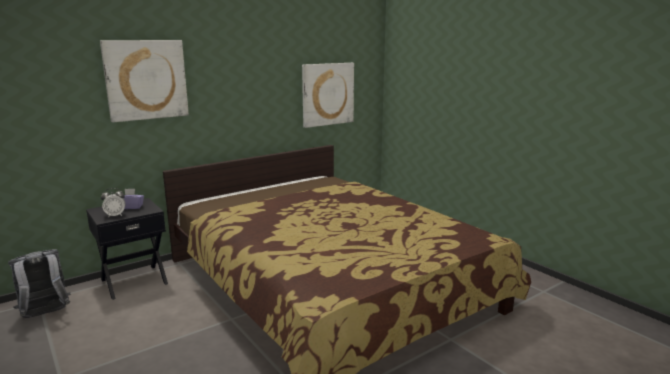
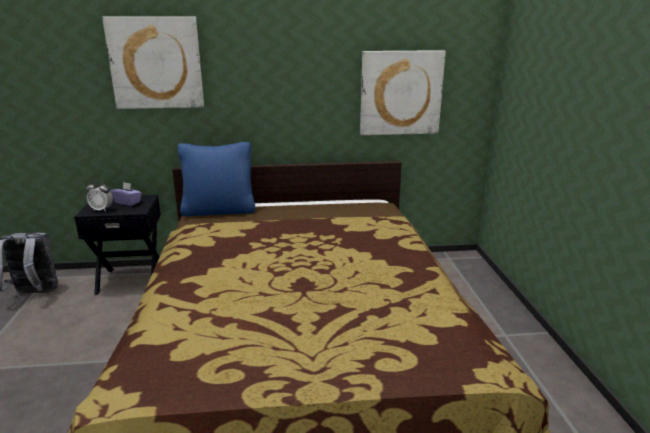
camera: 30 degrees right, 5 degrees up
none -> blue pillow [178,142,255,216]

